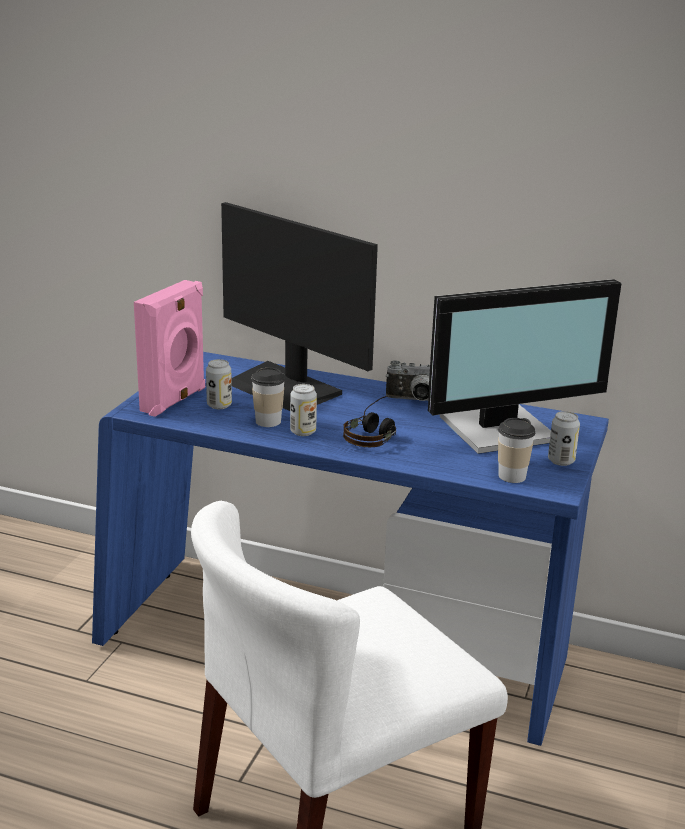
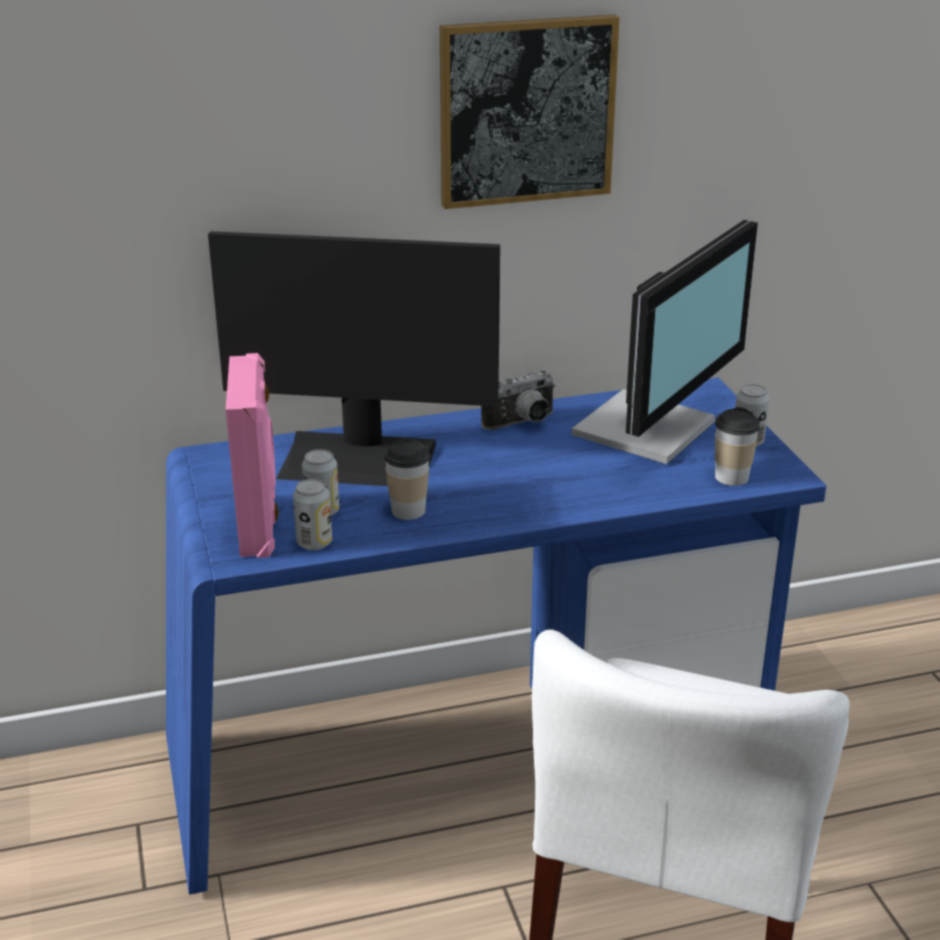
camera: 35 degrees left, 5 degrees up
can [290,384,317,436] -> can moved to [293,479,332,551]
headphones [343,396,396,447] -> none
none -> picture [440,14,620,209]

